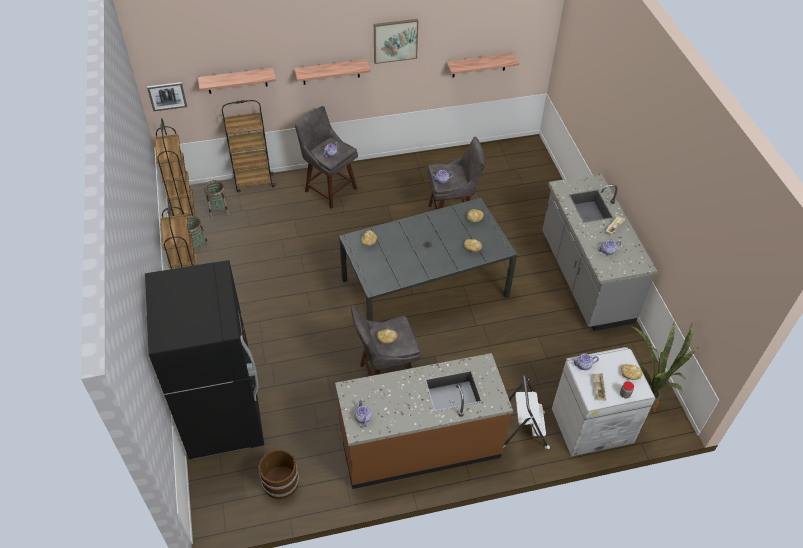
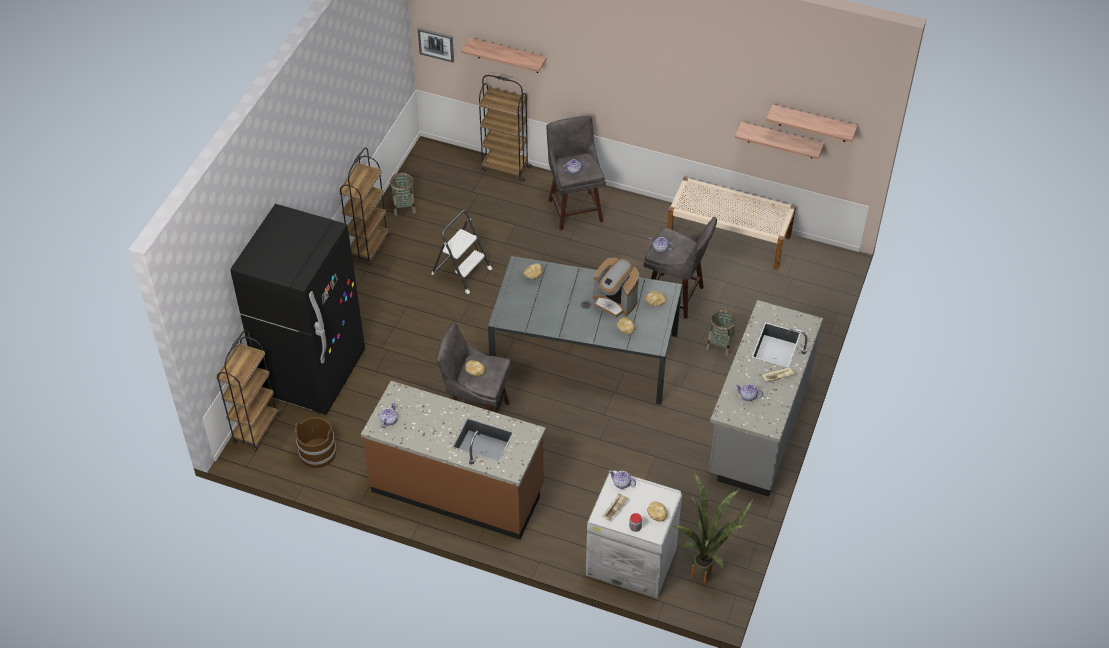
camera: 35 degrees right, 0 degrees up
brown cart [155,118,195,216] -> brown cart moved to [216,329,280,451]
basket [204,180,229,218] -> basket moved to [706,309,736,356]
shelf [294,59,371,85] -> shelf moved to [766,104,858,142]
picture [374,19,418,64] -> none
white step ladder [504,374,550,449] -> white step ladder moved to [431,210,492,294]
none -> coffee machine [593,258,639,318]
none -> beige bench [667,177,796,270]

